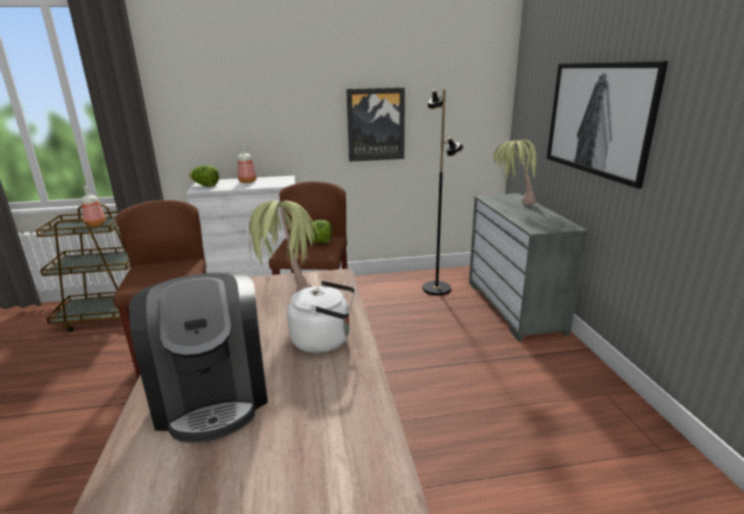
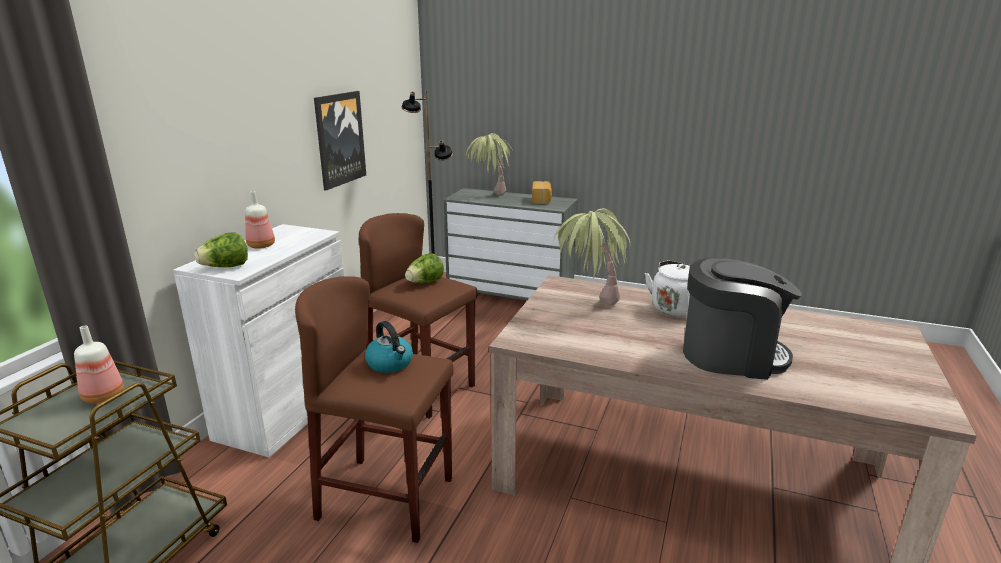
camera: 60 degrees left, 0 degrees up
picture [546,61,668,189] -> none
none -> kettle [365,321,413,373]
none -> bread [532,181,552,204]

